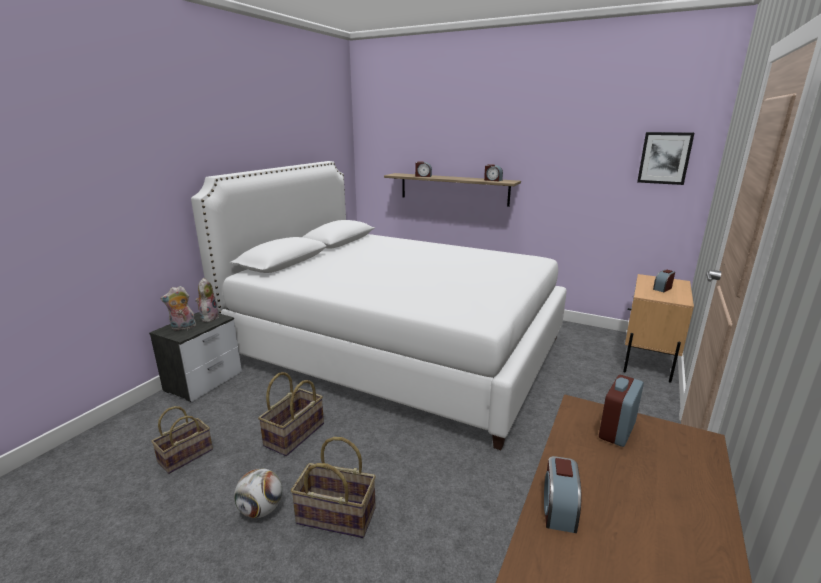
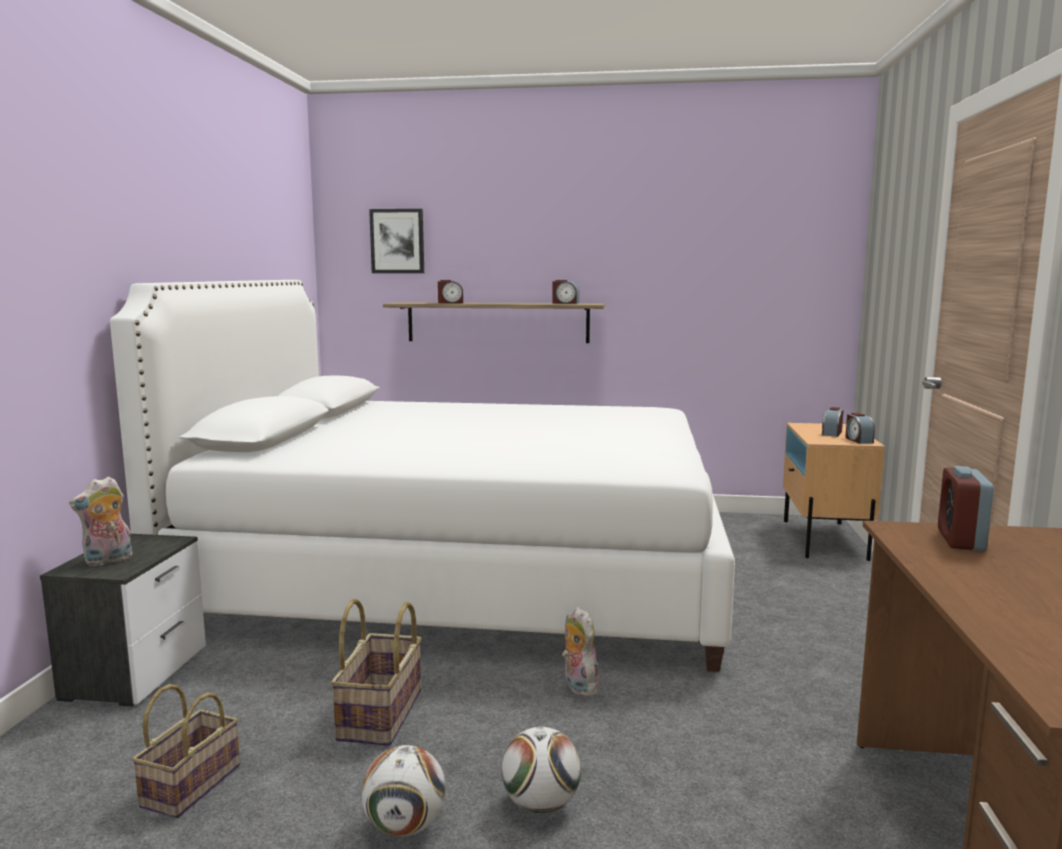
camera: 20 degrees left, 10 degrees down
plush toy [195,278,219,322] -> plush toy moved to [562,607,599,697]
basket [291,437,376,538] -> football [501,727,581,814]
alarm clock [544,456,581,533] -> alarm clock moved to [845,413,875,444]
picture [637,132,694,185] -> picture moved to [369,209,424,273]

